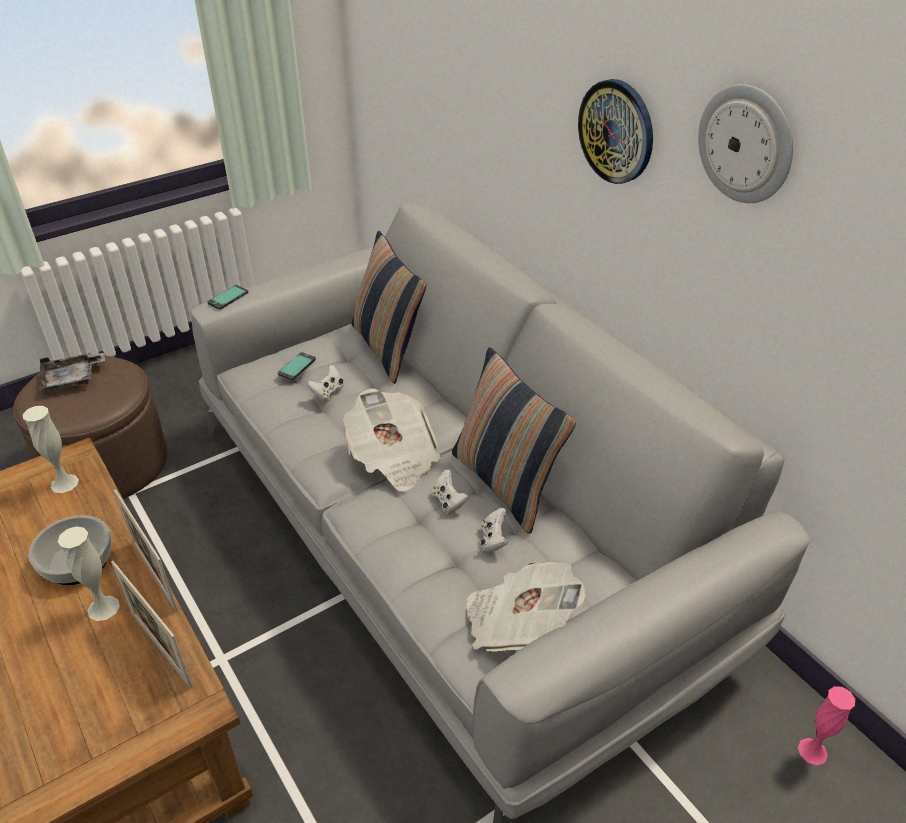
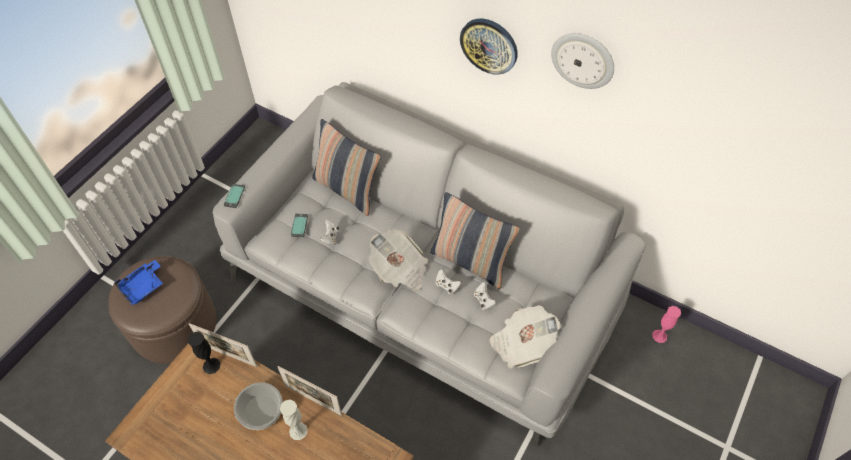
camera: 25 degrees left, 15 degrees up
white vase [23,406,79,493] -> black vase [188,332,221,374]
grey tray [39,353,105,392] -> blue tray [114,260,163,305]
picture frame [111,561,193,689] -> picture frame moved to [189,323,257,367]

